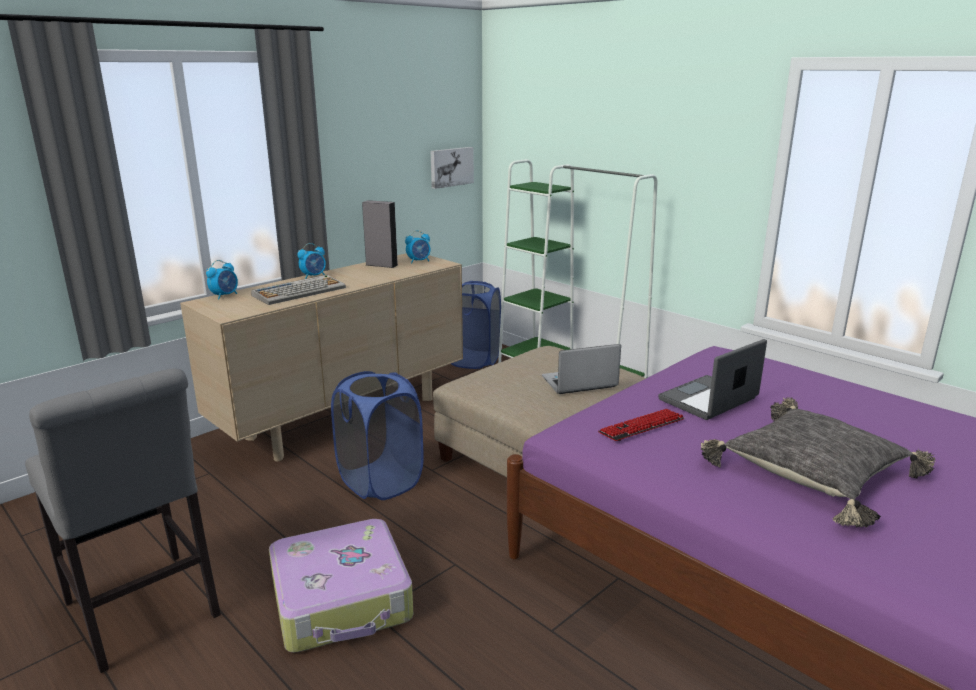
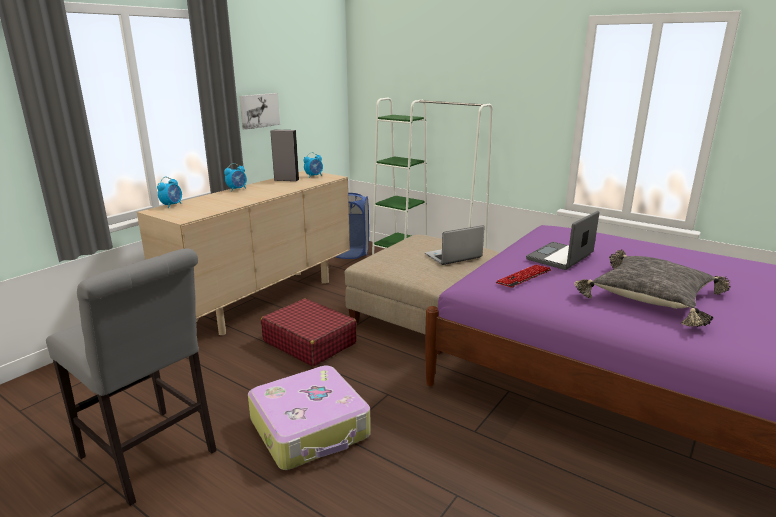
camera: 10 degrees left, 0 degrees up
keyboard [251,275,346,305] -> none
blue laundry basket [331,371,424,500] -> red suitcase [261,299,357,366]
picture [431,147,474,189] -> picture moved to [239,93,280,130]

